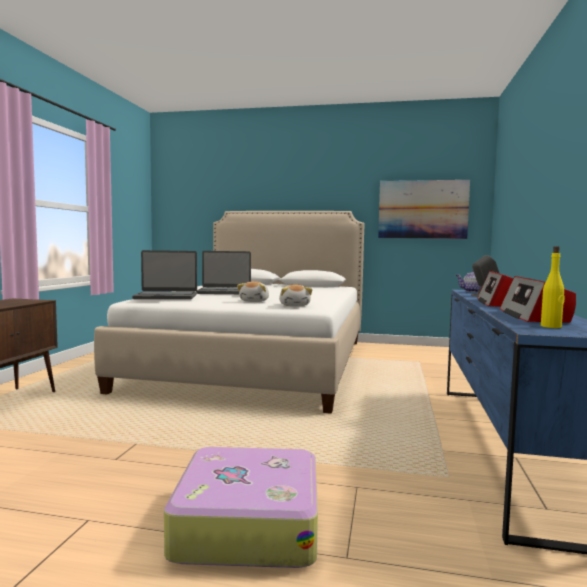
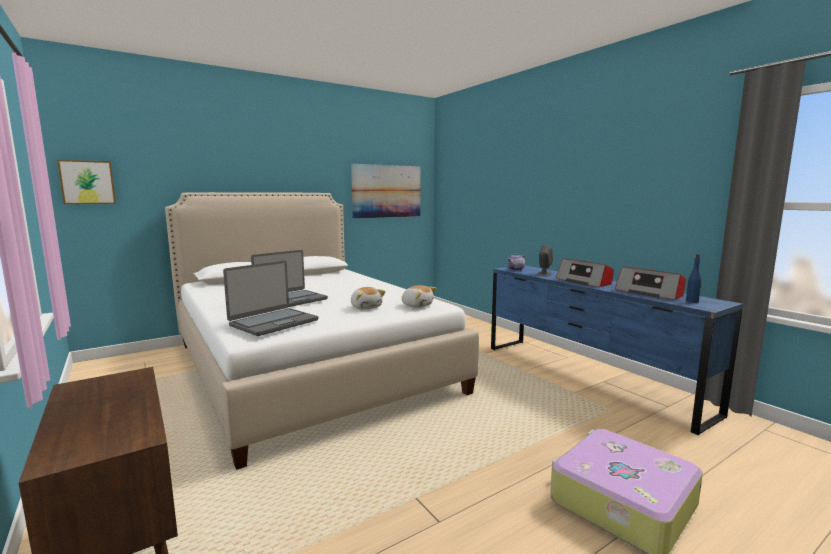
camera: 45 degrees left, 5 degrees up
yellow bottle [541,246,565,328] -> blue bottle [686,254,702,303]
none -> picture [57,160,116,204]

